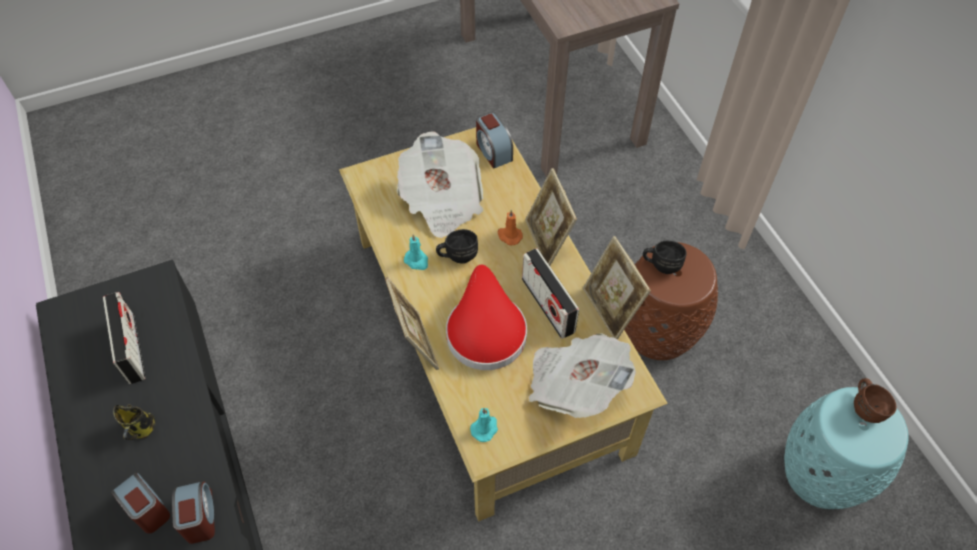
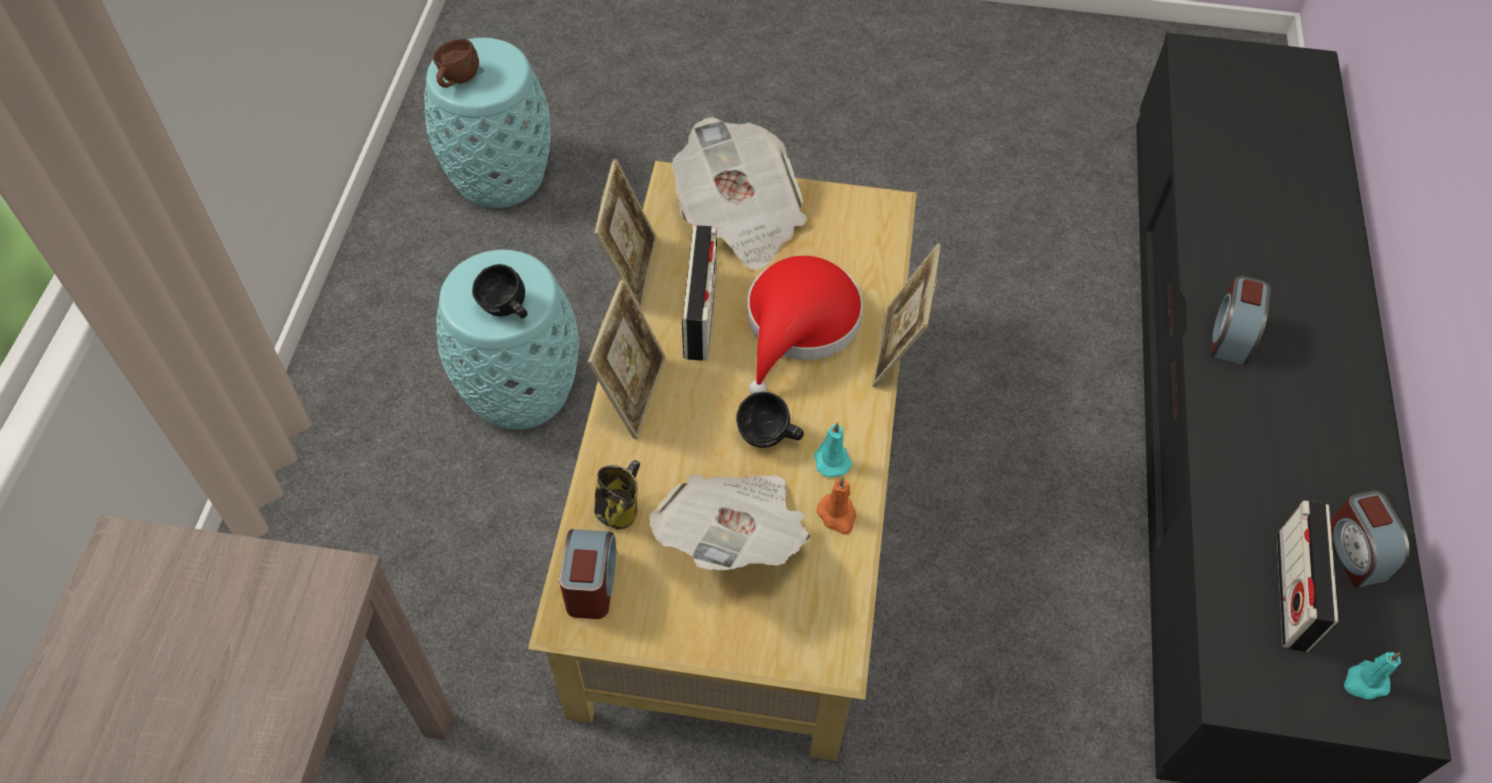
camera: 150 degrees left, 0 degrees up
alarm clock [111,473,170,533] -> alarm clock moved to [1330,490,1410,588]
mug [113,404,156,440] -> mug moved to [594,460,640,530]
turquoise candle [470,408,498,442] -> turquoise candle moved to [1344,652,1401,700]
orange candle [498,210,523,245] -> orange candle moved to [816,477,857,534]
brown stool [624,242,718,360] -> turquoise stool [436,250,579,430]

